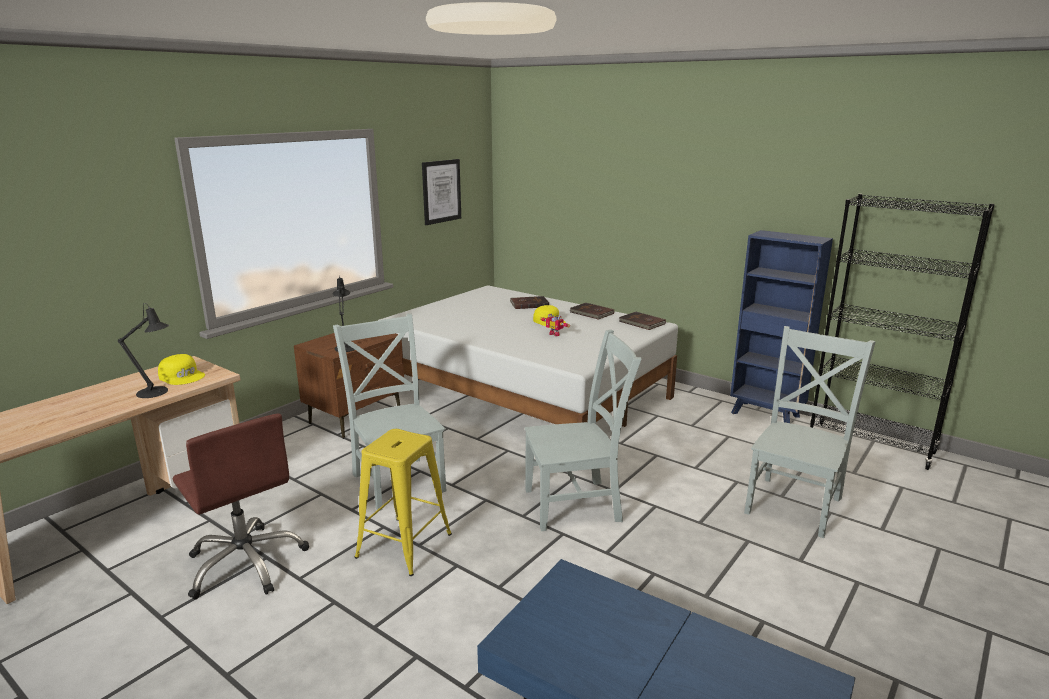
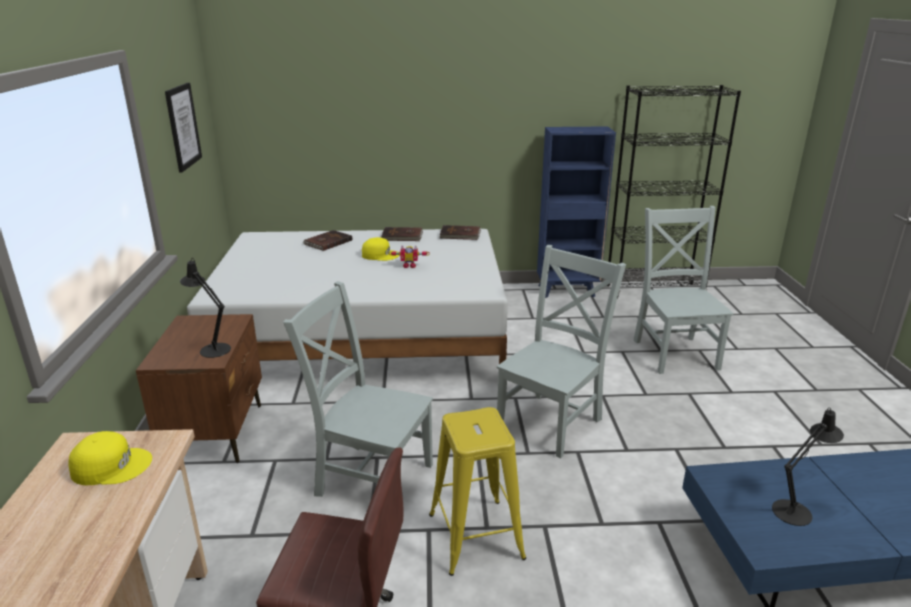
camera: 40 degrees left, 5 degrees up
black table lamp [118,303,169,398] -> black table lamp moved to [772,407,844,526]

